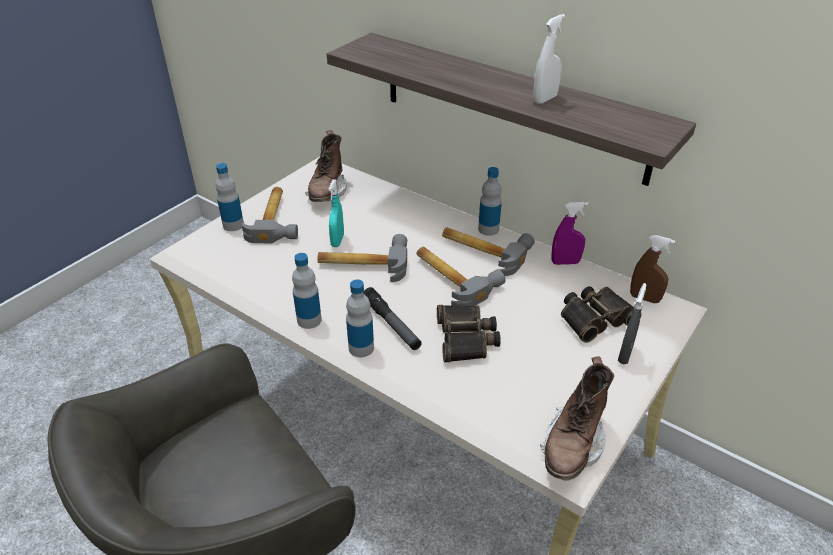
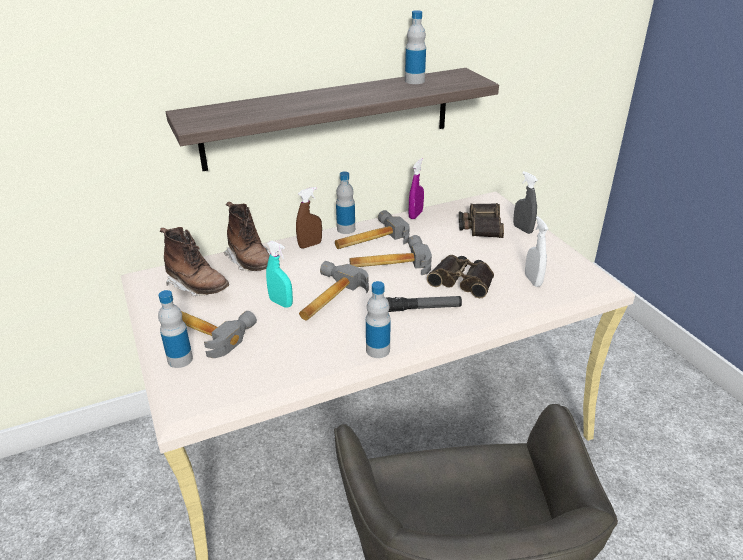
camera: 60 degrees left, 5 degrees down
bottle [346,279,374,357] -> bottle moved to [405,10,426,84]
white spray bottle [533,14,565,104] -> white spray bottle moved to [525,216,548,287]
brown boot [540,356,614,481] -> brown boot moved to [224,202,270,271]
brown spray bottle [630,235,675,303] -> brown spray bottle moved to [296,187,322,248]

